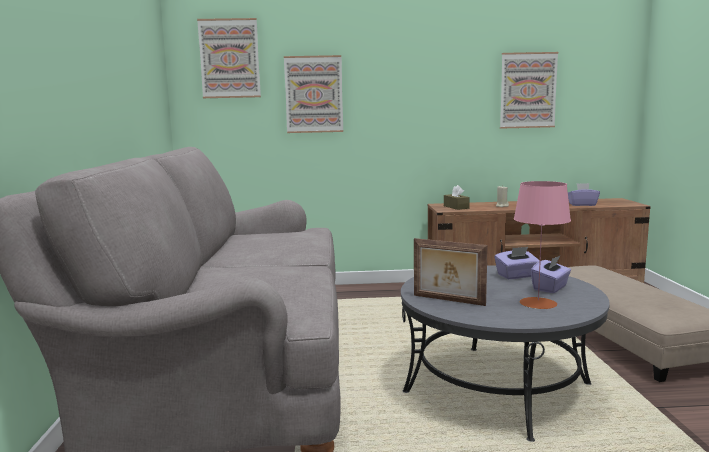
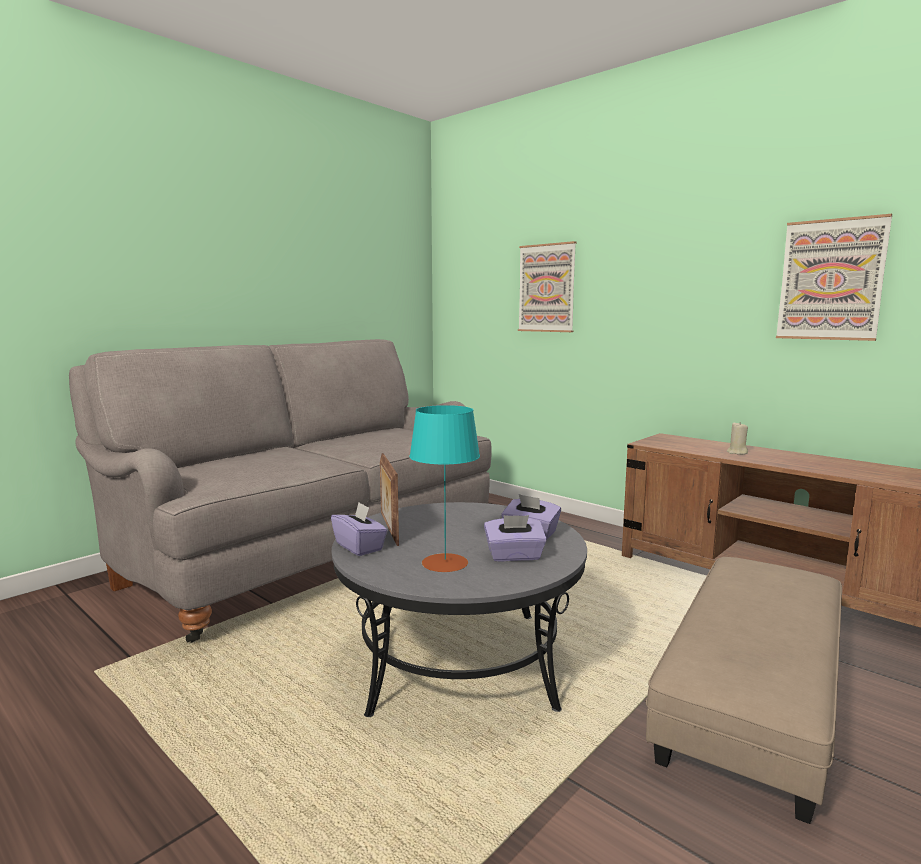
camera: 45 degrees right, 0 degrees up
picture [197,18,261,98] -> none
brown tissue box [444,185,470,210] -> none
pink table lamp [514,181,571,309] -> turquoise table lamp [409,405,480,572]
purple tissue box [568,183,600,206] -> purple tissue box moved to [331,502,388,556]

